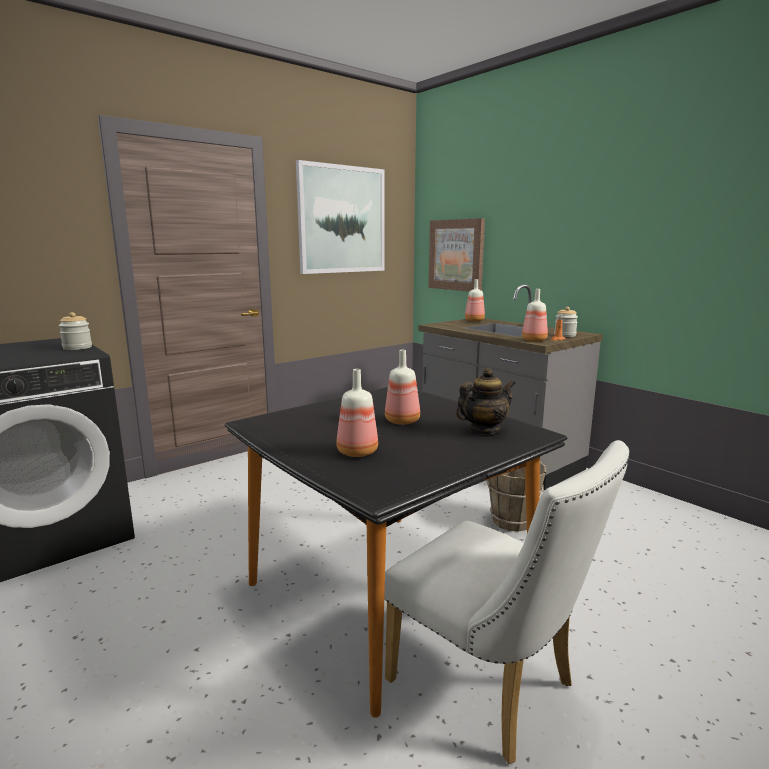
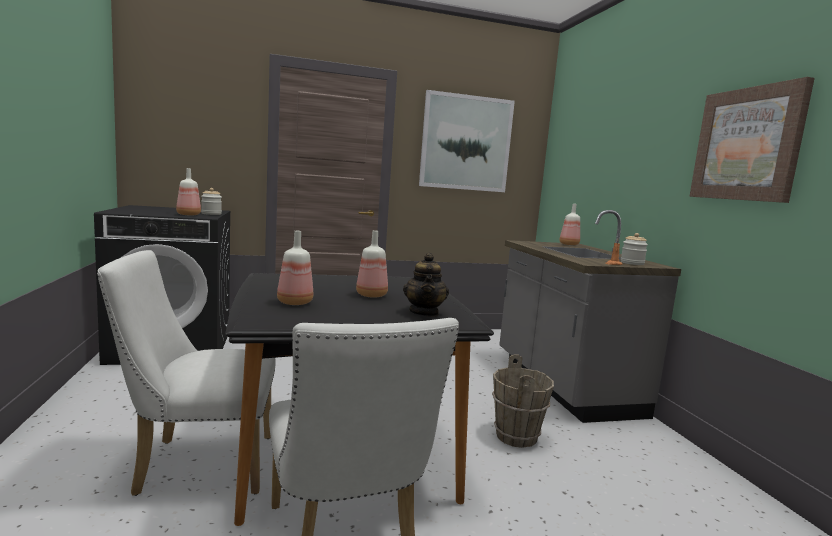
camera: 25 degrees right, 5 degrees down
picture [429,218,485,291] -> picture moved to [689,77,815,203]
teapot [456,368,515,434] -> teapot turned 90 degrees clockwise [403,253,449,317]
bottle [522,289,548,342] -> bottle moved to [176,168,201,215]
none -> white chair [97,250,276,496]

